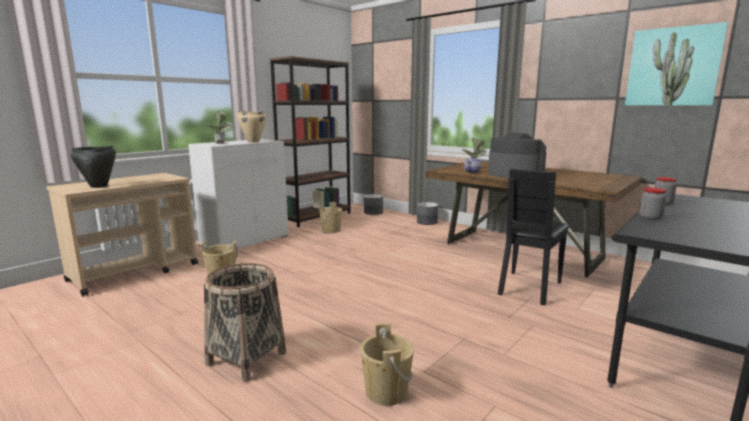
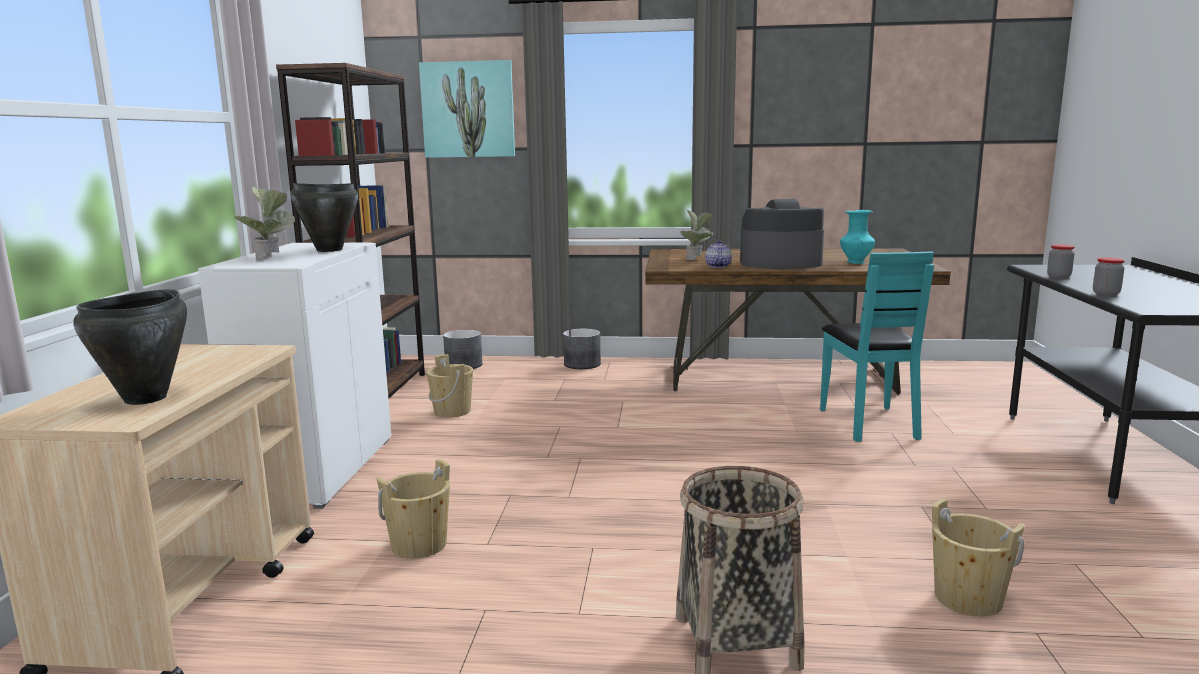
camera: 35 degrees left, 0 degrees up
beige cooking pot [237,111,267,143] -> black cooking pot [290,183,358,252]
black chair [498,169,570,305] -> turquoise chair [820,251,934,442]
picture [625,22,728,105] -> picture moved to [419,60,515,158]
none -> turquoise vase [840,210,875,264]

